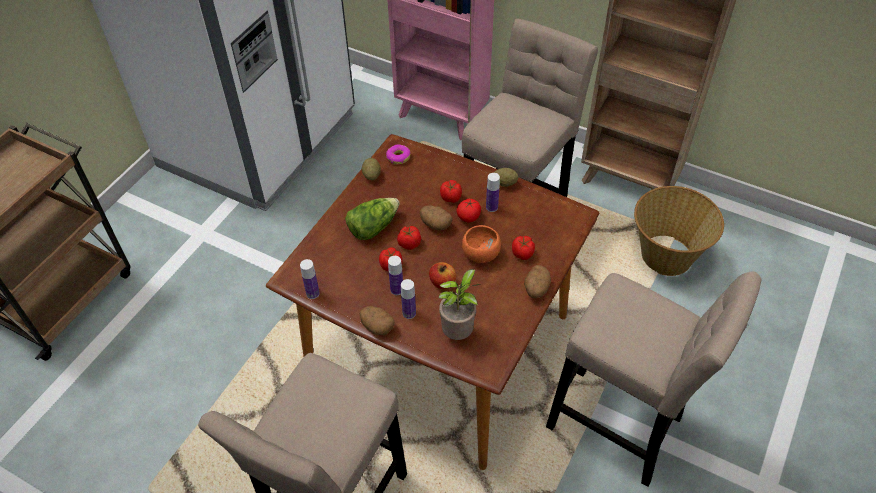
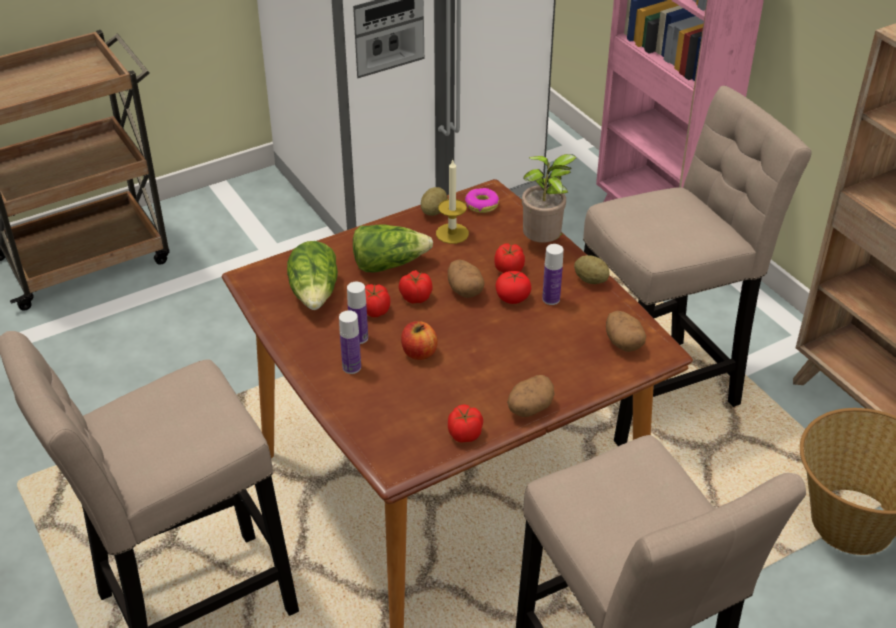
camera: 30 degrees right, 10 degrees down
bottle [300,259,320,299] -> none
potato [359,306,395,335] -> potato moved to [606,311,646,352]
potted plant [439,269,480,340] -> potted plant moved to [522,154,577,243]
orange bowl [462,225,501,263] -> none
tomato [512,236,535,260] -> tomato moved to [448,404,483,443]
none -> lettuce [287,241,338,310]
none -> candle [436,159,469,244]

